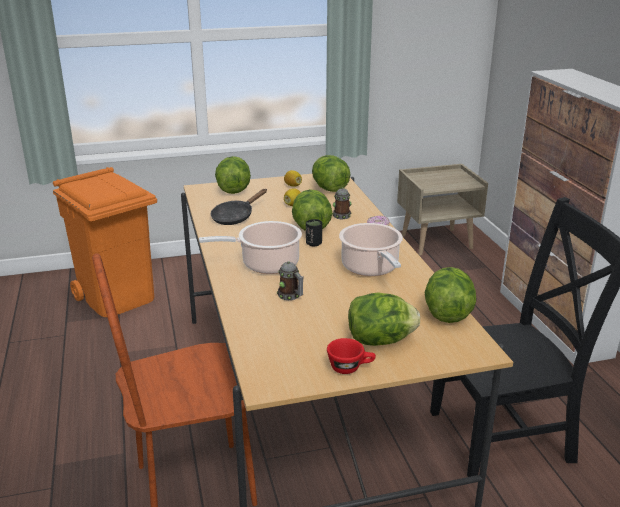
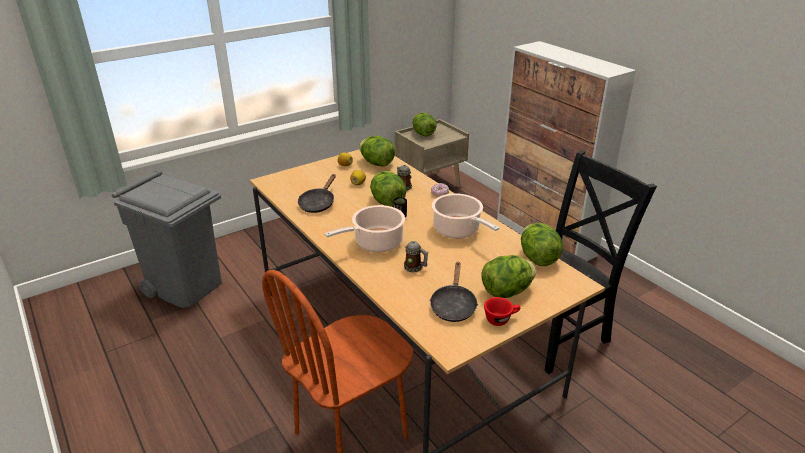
camera: 20 degrees left, 5 degrees up
orange trash can [53,167,157,317] -> grey trash can [111,170,222,308]
lettuce [215,156,251,194] -> lettuce moved to [413,113,437,136]
none -> black frying pan [430,262,478,322]

